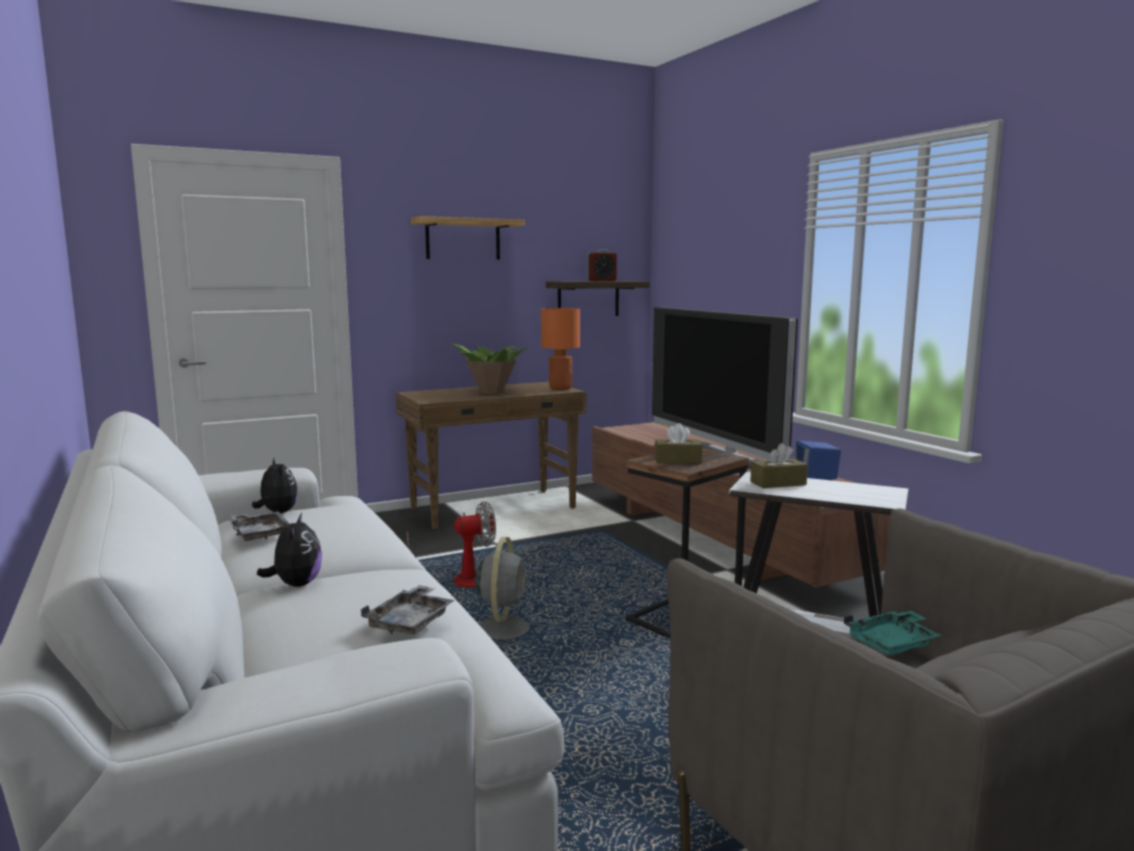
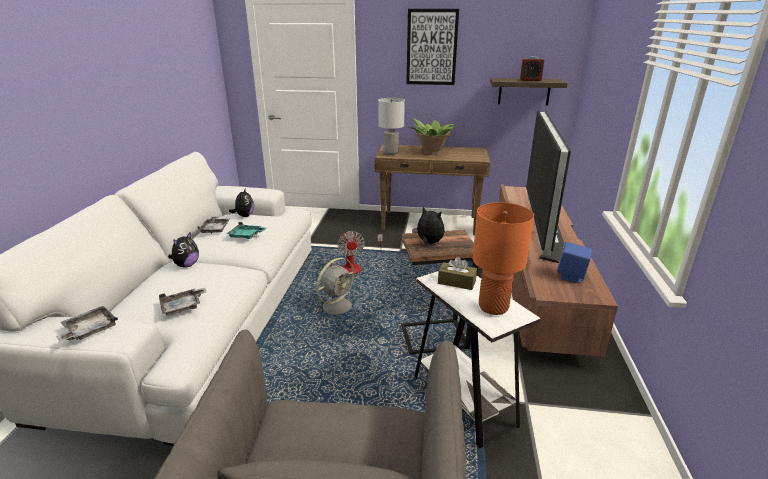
camera: 35 degrees right, 15 degrees up
fan [407,501,496,588] -> fan turned 60 degrees clockwise [337,231,383,275]
shelf [411,216,525,260] -> picture [406,9,459,85]
orange table lamp [541,308,580,390] -> orange table lamp moved to [473,202,534,315]
brown tissue box [655,423,702,464] -> plush toy [412,207,445,244]
turquoise tray [844,611,942,655] -> turquoise tray moved to [227,222,267,239]
none -> grey tray [56,306,118,342]
none -> grey table lamp [378,98,405,155]

